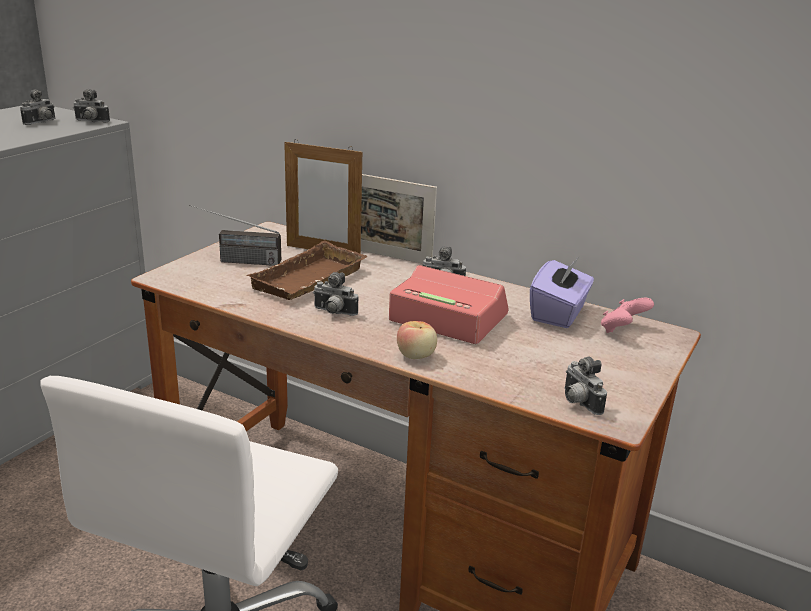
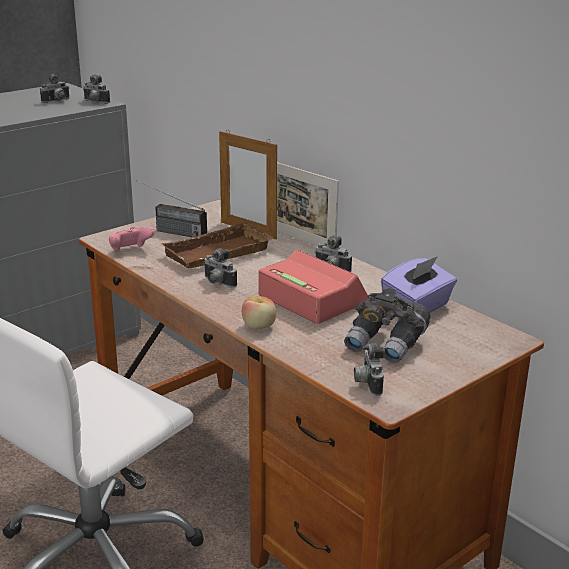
camera: 20 degrees right, 0 degrees up
pink game controller [601,298,654,333] -> pink game controller moved to [109,227,155,252]
none -> grey binoculars [344,288,431,363]

